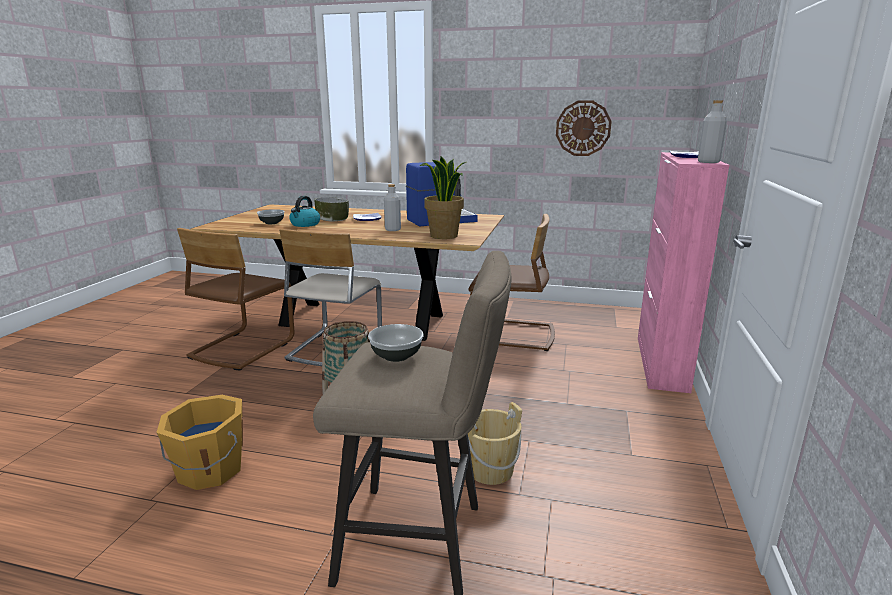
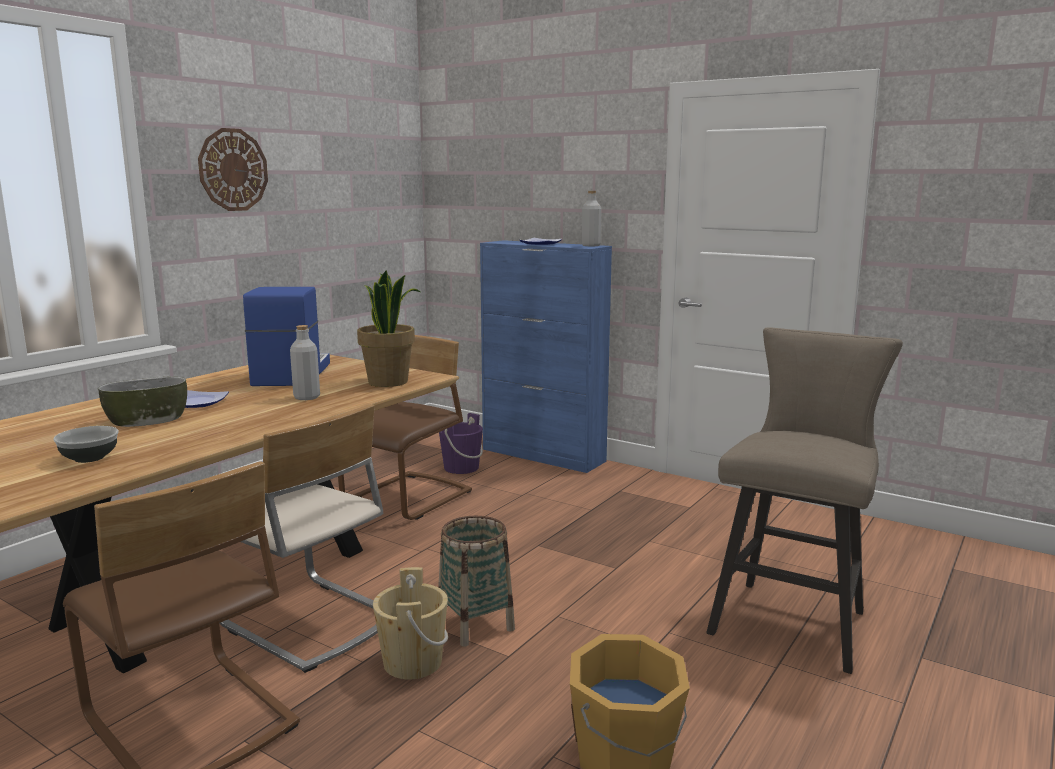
camera: 70 degrees left, 5 degrees down
kettle [289,196,320,227] -> none
bowl [368,324,424,362] -> none
beige bucket [468,402,522,485] -> beige bucket moved to [373,567,448,680]
wall clock [556,100,612,156] -> wall clock moved to [198,128,268,211]
pink cabinet [638,152,729,393] -> blue cabinet [480,240,612,473]
none -> purple bucket [439,413,483,474]

